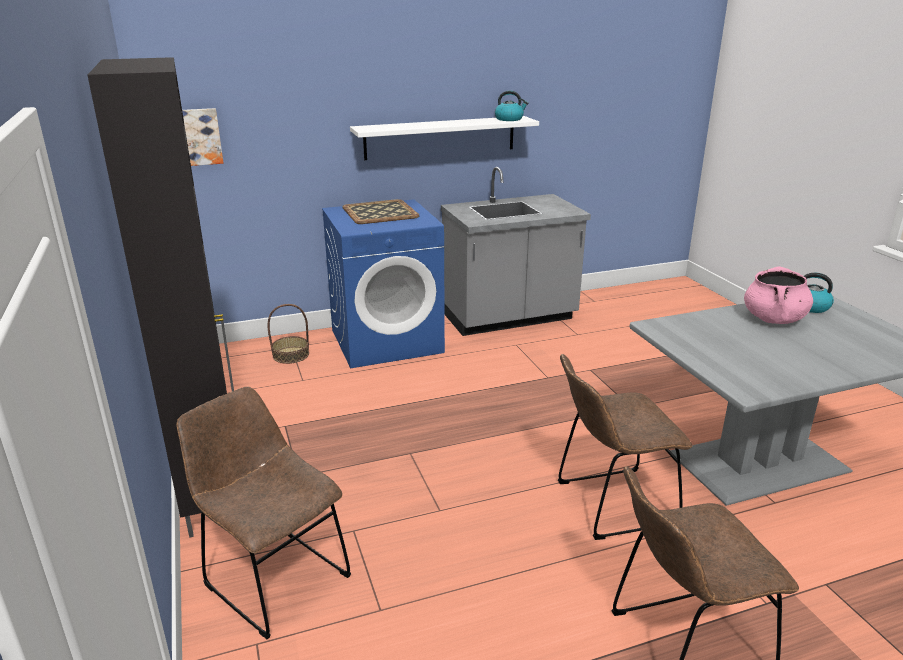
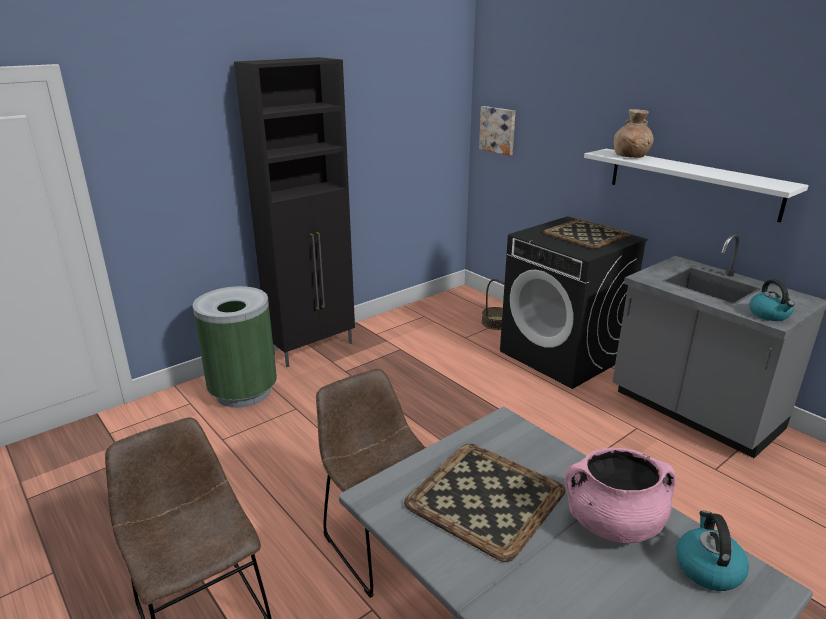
camera: 70 degrees right, 0 degrees up
brown chair [176,386,351,639] -> green trash can [193,286,277,408]
blue washing machine [322,199,445,368] -> black washing machine [500,216,648,389]
kettle [495,91,528,121] -> kettle moved to [750,279,794,321]
none -> tray [404,444,566,562]
none -> brown vase [614,109,654,158]

